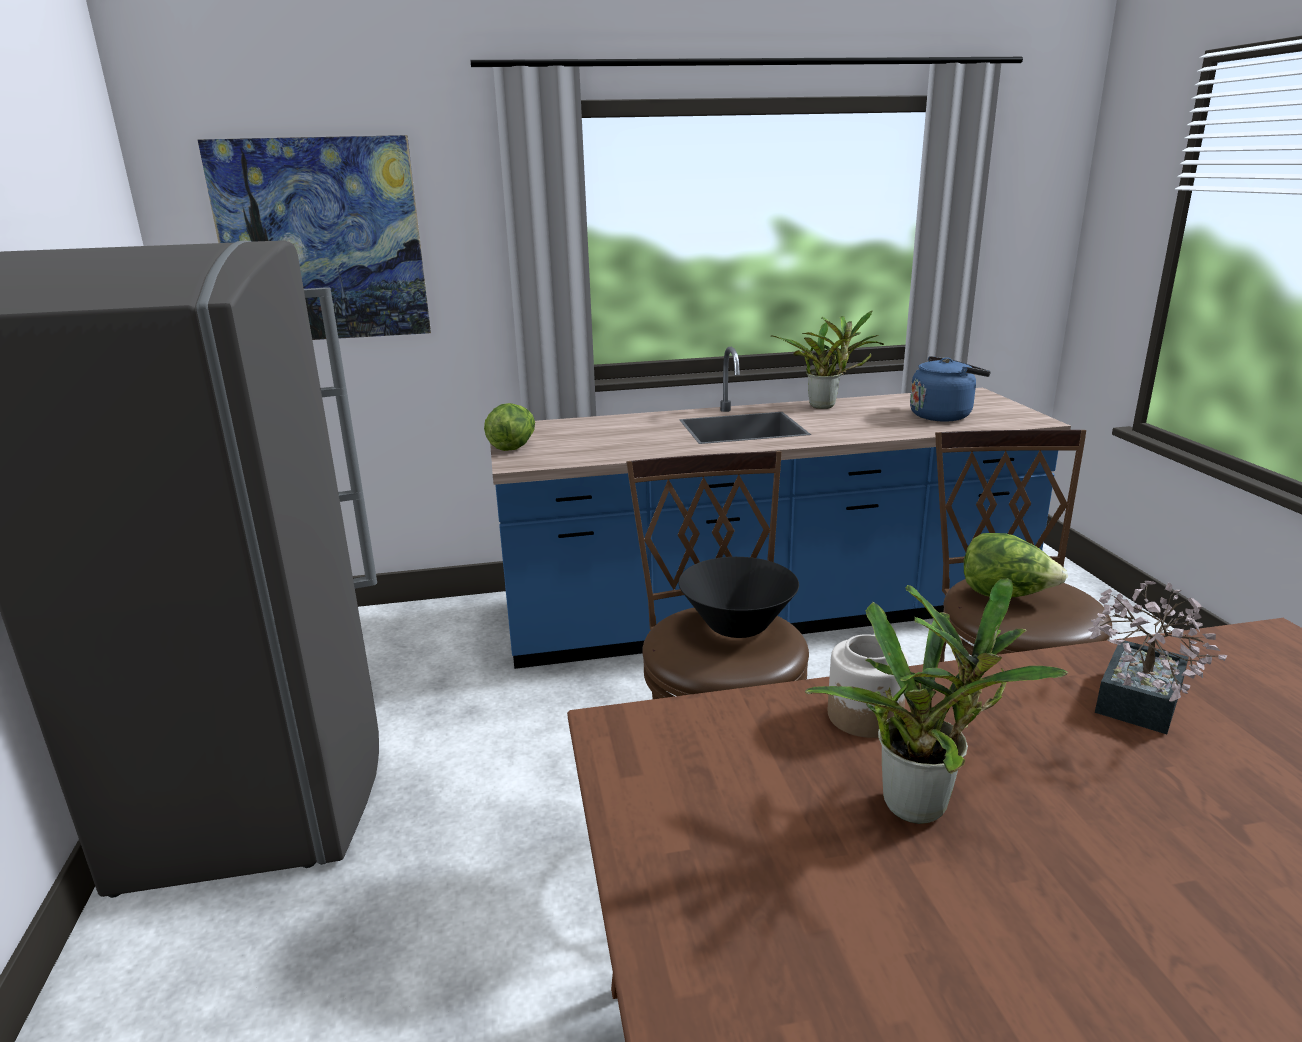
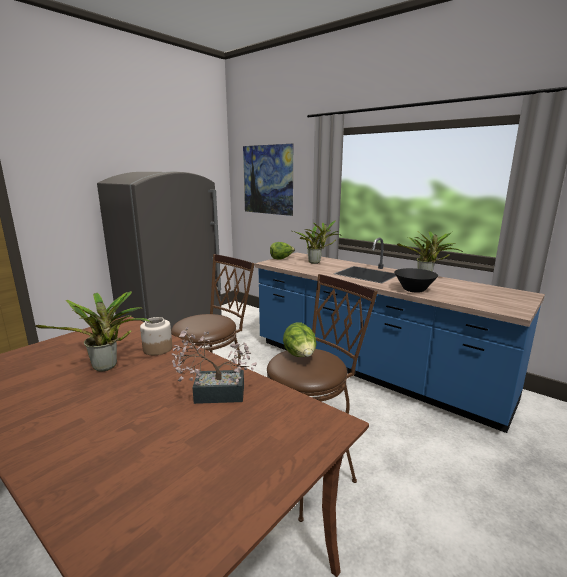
camera: 50 degrees right, 5 degrees down
black bowl [678,557,799,638] -> black bowl moved to [394,268,438,293]
blue kettle [910,356,991,421] -> none
none -> potted plant [293,220,341,264]

